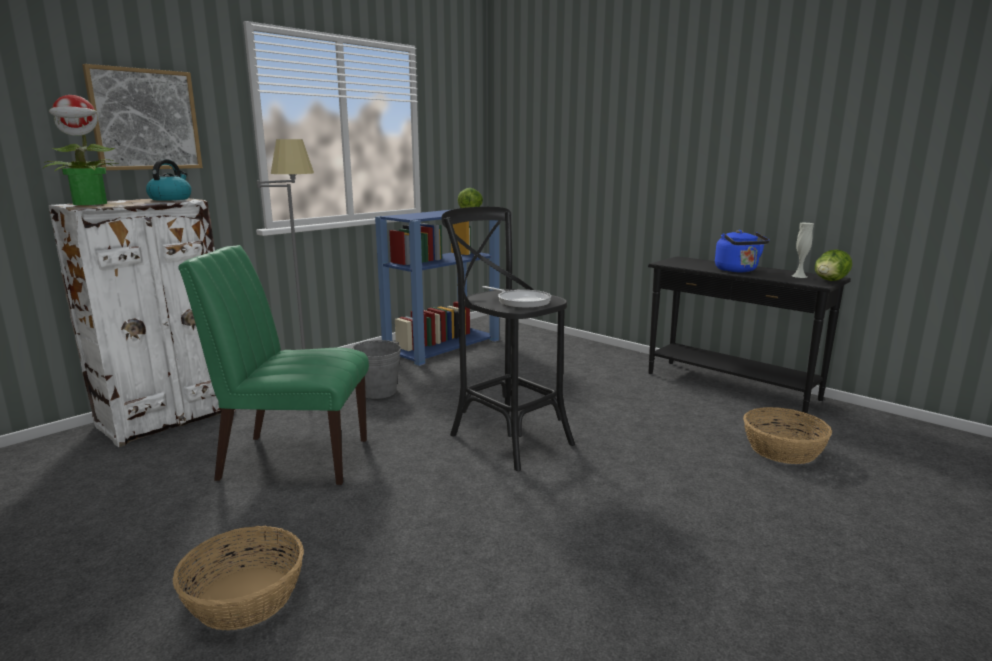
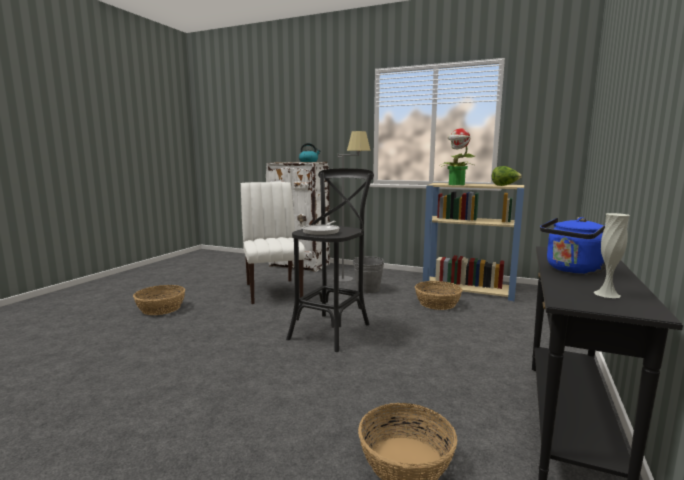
camera: 70 degrees right, 5 degrees down
potted plant [43,95,118,205] -> potted plant moved to [440,128,475,185]
picture [82,64,203,170] -> none
green chair [178,245,369,485] -> white chair [241,182,305,304]
blue bookcase [375,210,500,366] -> beige bookcase [422,183,524,301]
lettuce [815,249,852,281] -> none
none -> basket [415,281,462,310]

